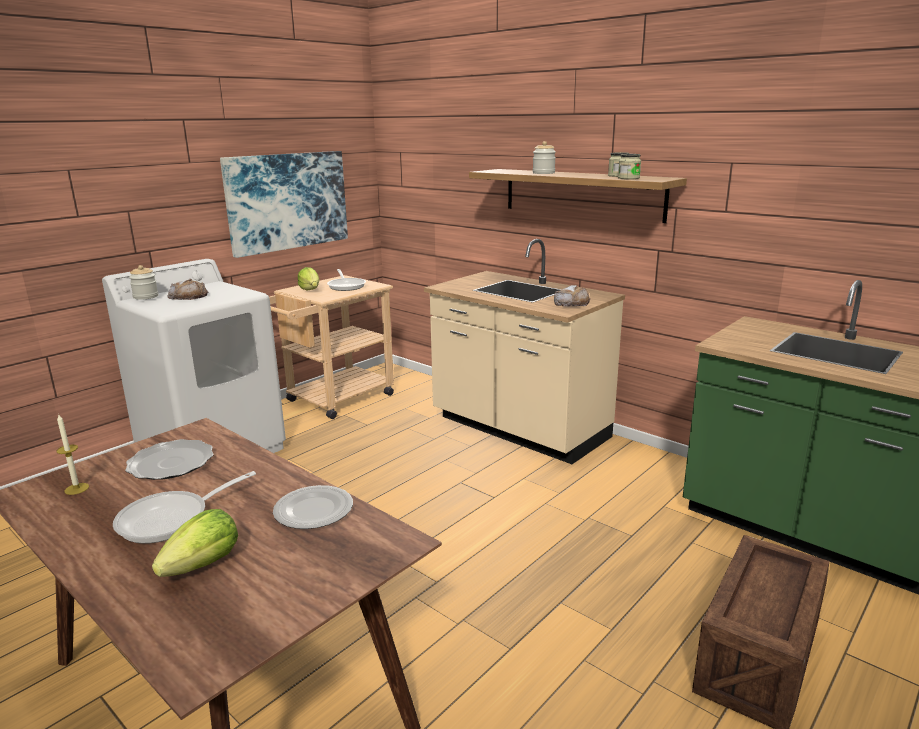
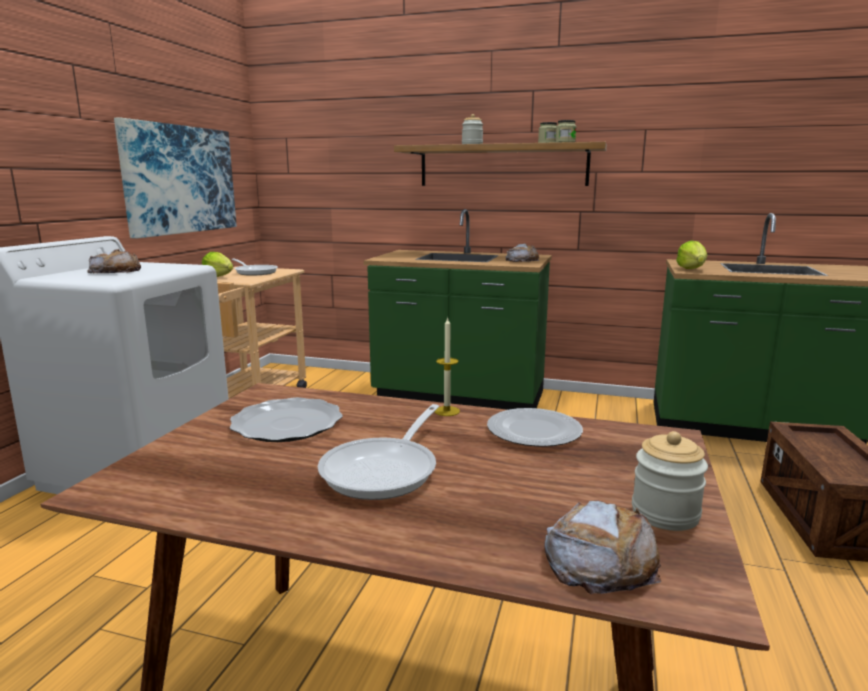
camera: 25 degrees left, 5 degrees down
candle [56,415,89,495] -> candle moved to [435,316,460,416]
jar [129,265,158,300] -> jar moved to [632,431,708,531]
lettuce [152,509,238,577] -> lettuce moved to [676,240,707,269]
beige counter [424,239,625,464] -> green counter [363,209,552,410]
none -> bread [544,500,661,594]

